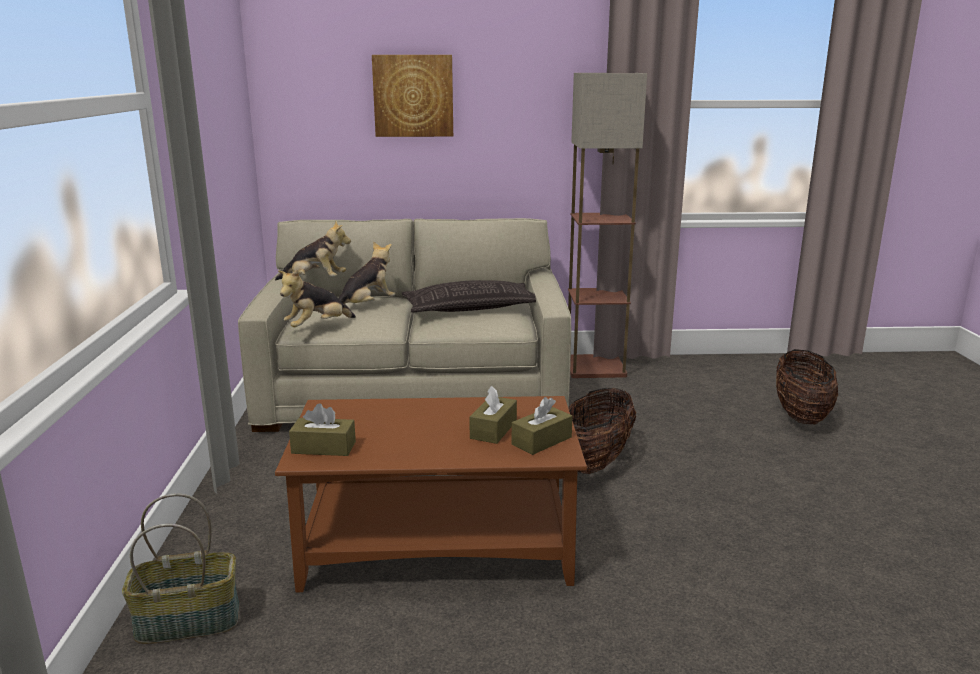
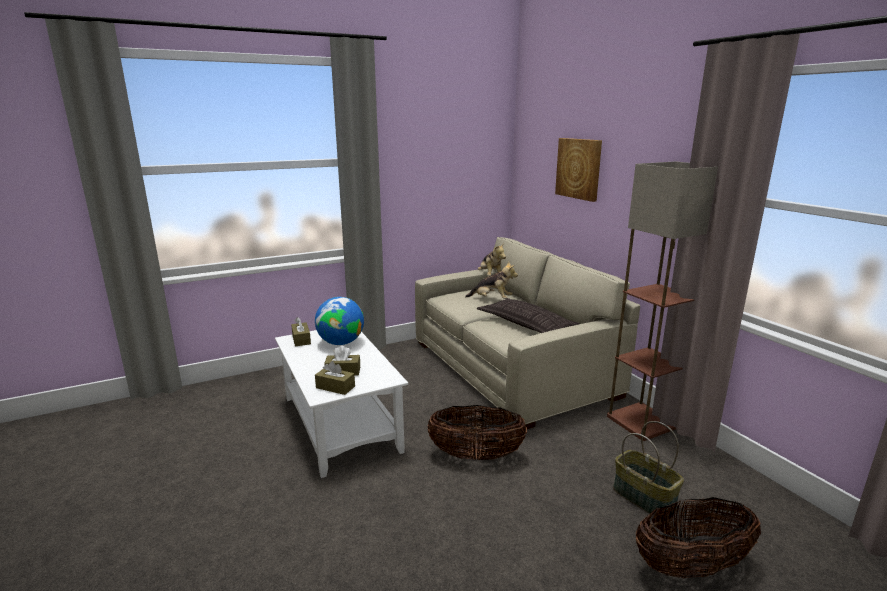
camera: 65 degrees right, 0 degrees up
basket [122,493,240,644] -> basket moved to [613,421,684,514]
brown coffee table [275,396,587,592] -> white coffee table [275,330,408,478]
plush toy [278,269,356,327] -> none
none -> globe [315,297,364,345]

